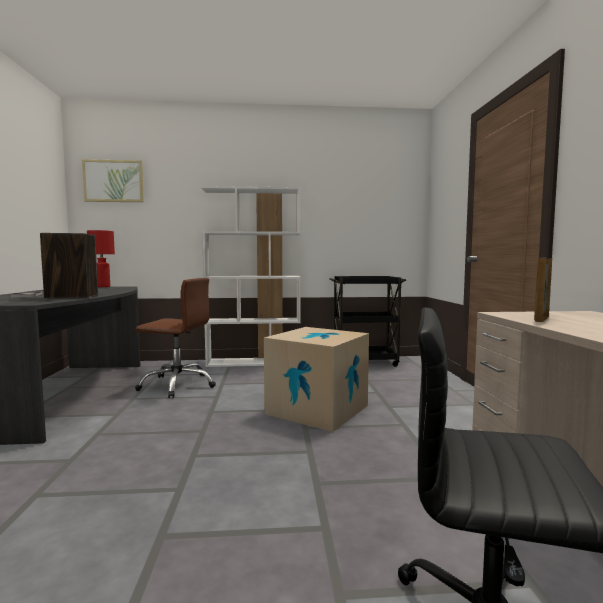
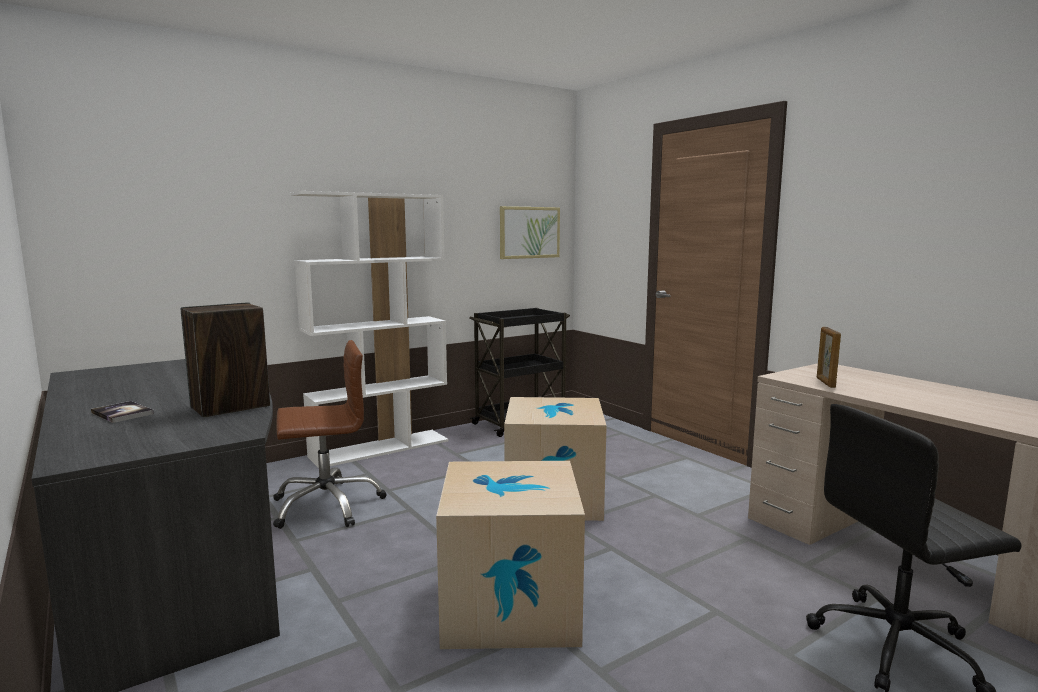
camera: 30 degrees left, 5 degrees up
picture [82,159,144,202] -> picture moved to [500,206,560,259]
red table lamp [87,230,115,287] -> none
none -> cardboard box [436,461,585,649]

